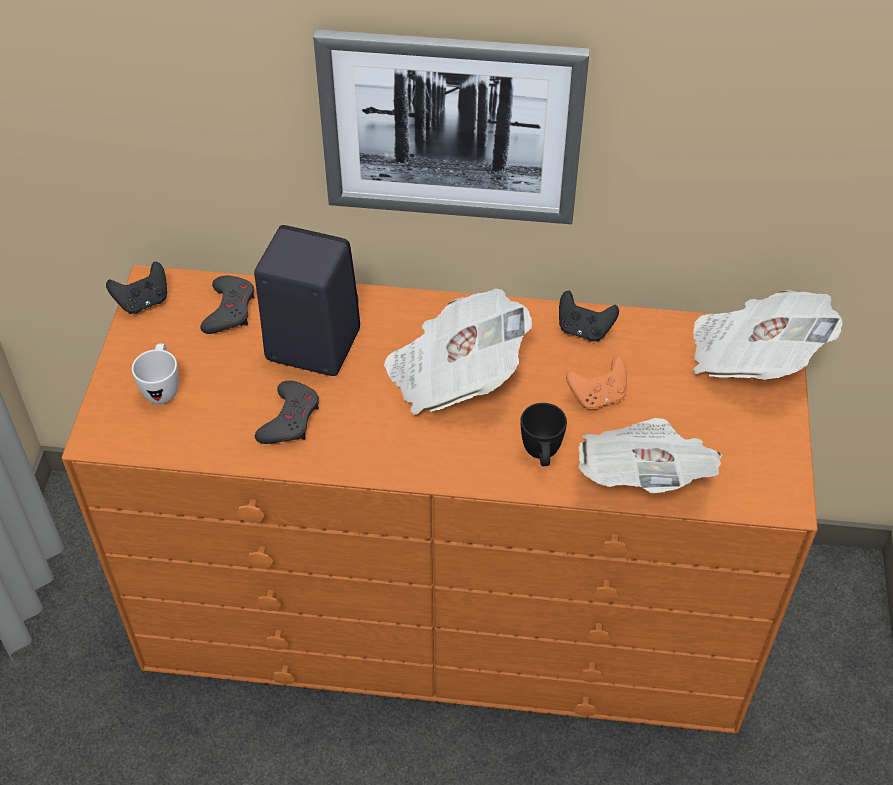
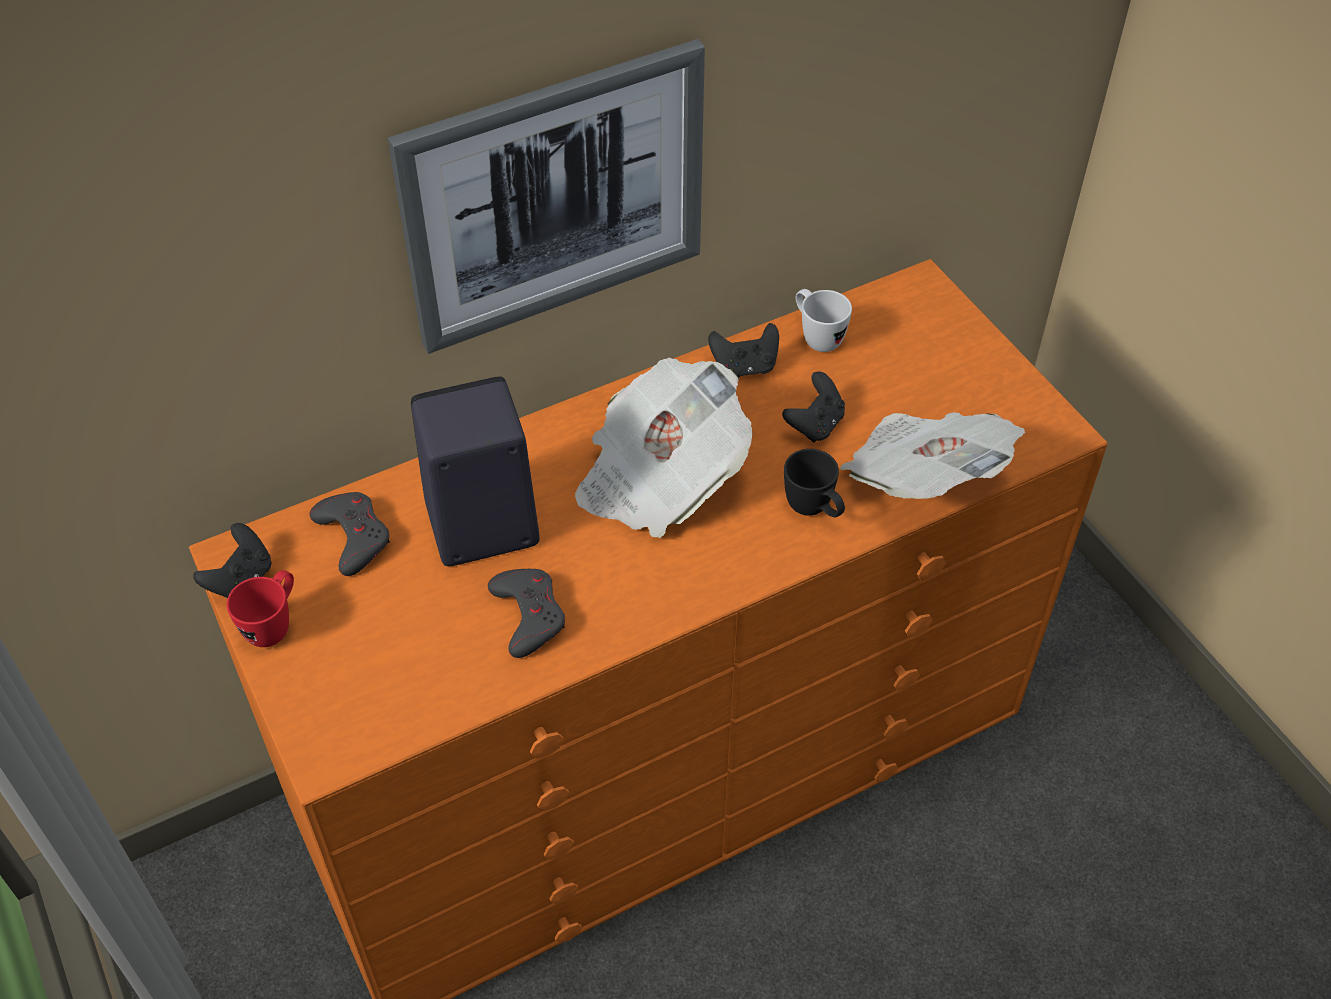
camera: 35 degrees left, 0 degrees up
white mug [132,343,178,404] -> white mug moved to [796,289,852,352]
orange game controller [566,356,627,409] -> black game controller [782,372,845,442]
newspaper [693,290,842,380] -> none
none -> red mug [227,570,294,647]

